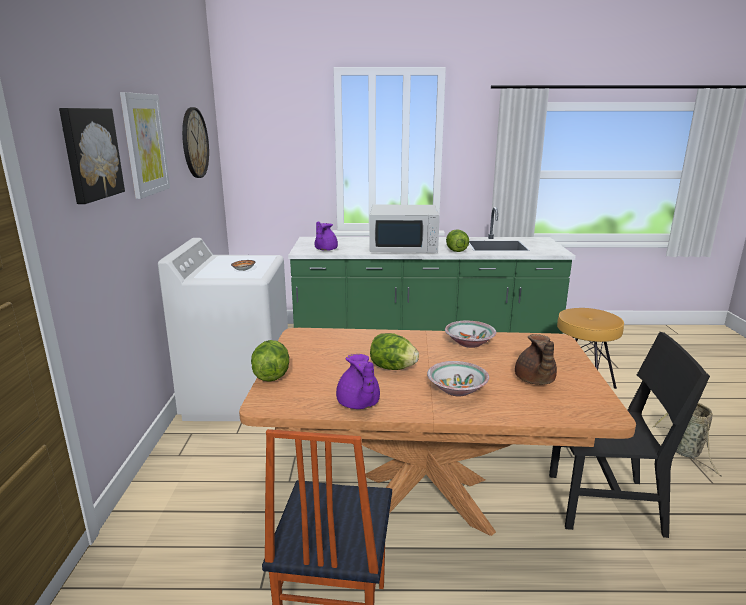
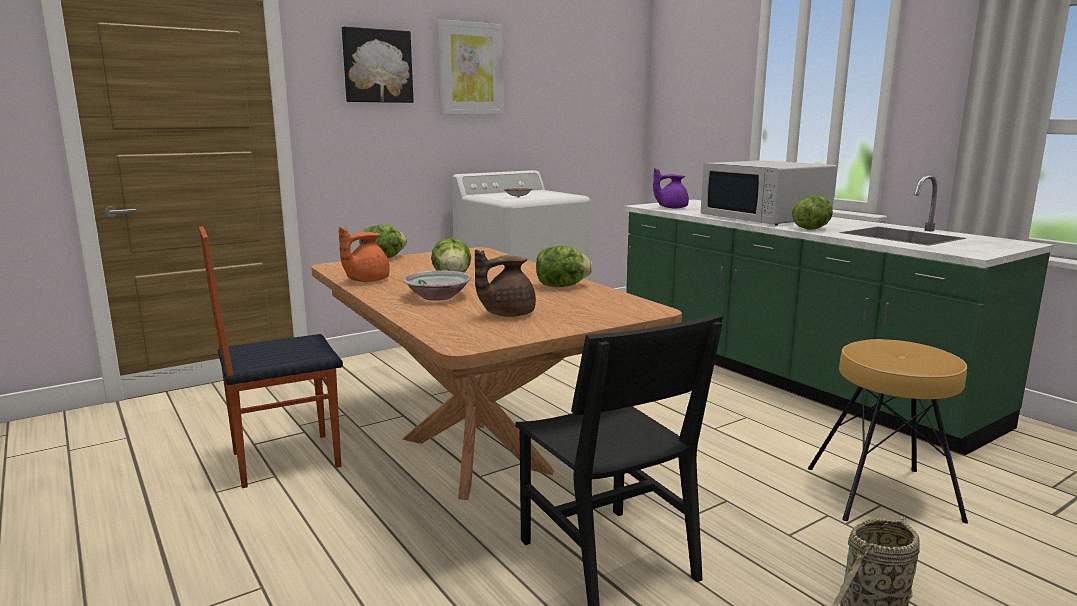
camera: 55 degrees right, 5 degrees down
wall clock [182,107,209,178] -> none
purple teapot [336,354,380,409] -> orange teapot [339,227,390,282]
bowl [445,321,496,348] -> lettuce [536,246,592,287]

